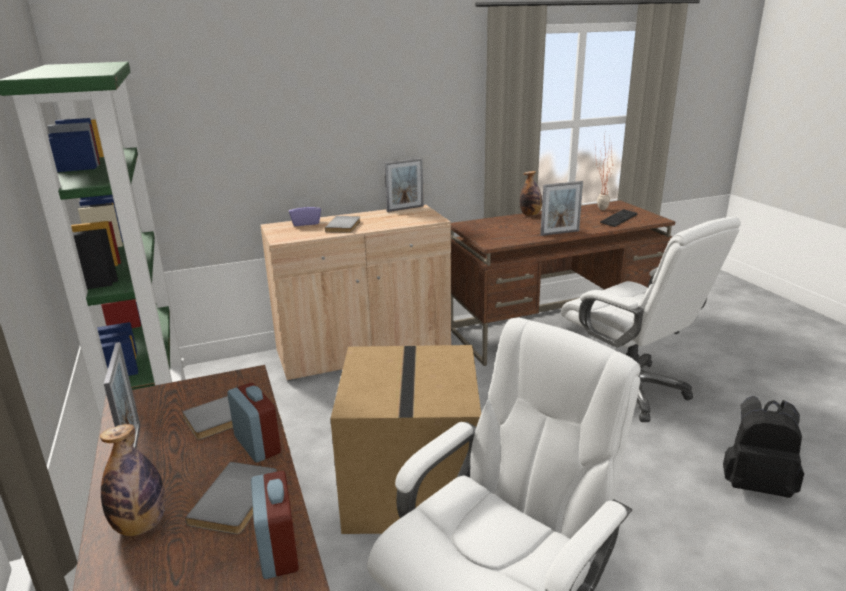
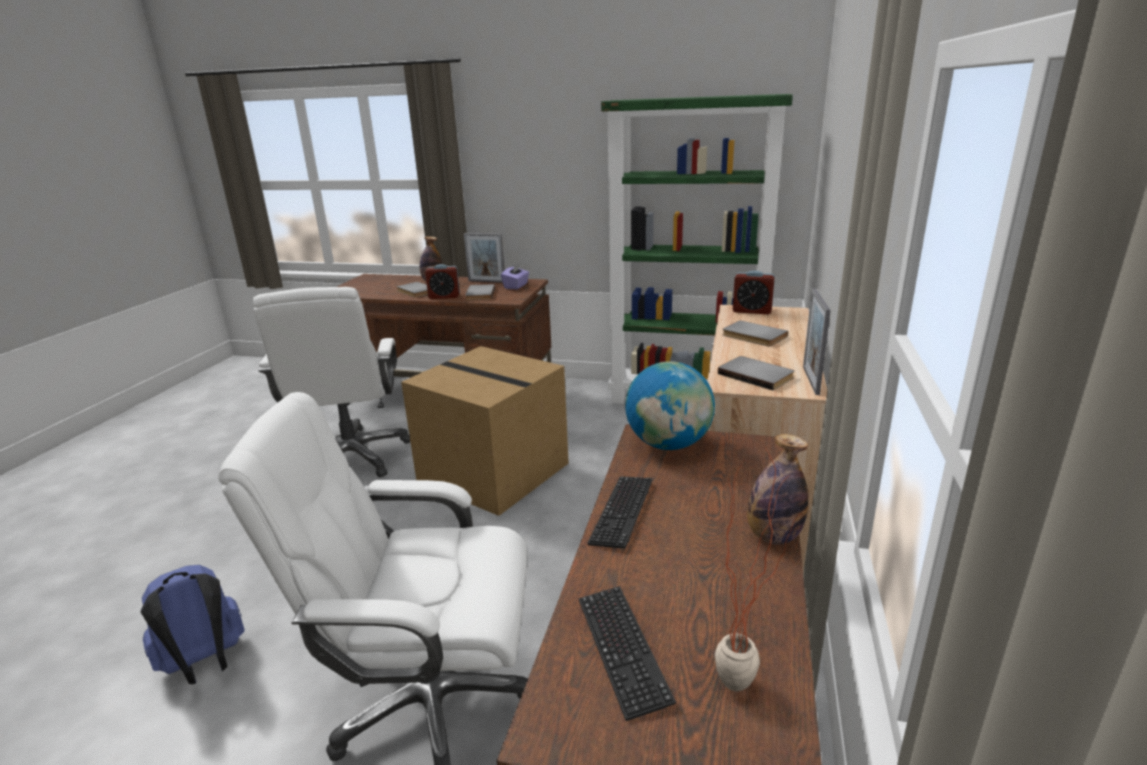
camera: 125 degrees right, 0 degrees up
alarm clock [251,471,299,579] -> alarm clock moved to [733,271,775,314]
purple tissue box [289,199,321,226] -> purple tissue box moved to [501,263,529,289]
picture frame [540,181,583,236] -> keyboard [587,476,652,549]
black backpack [723,396,804,498] -> blue backpack [141,565,245,684]
none -> globe [625,361,715,450]
none -> grey book [718,356,794,391]

